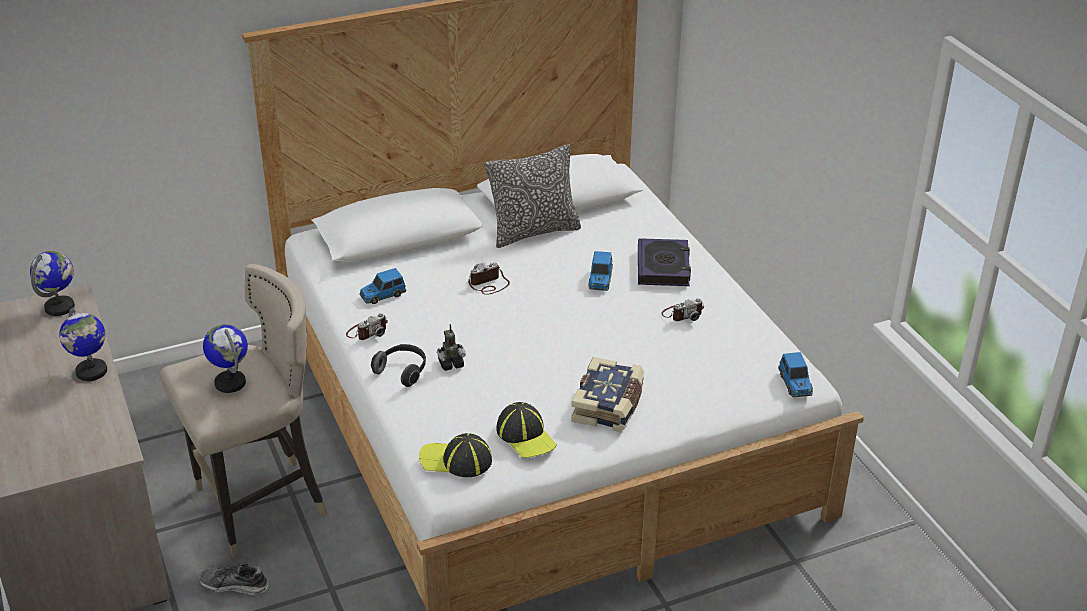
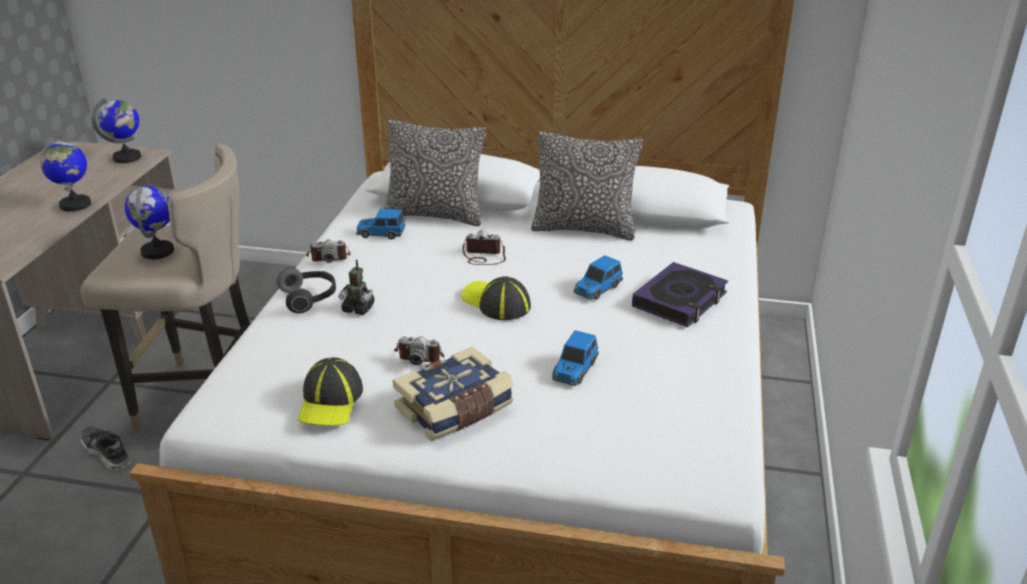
camera: 35 degrees right, 5 degrees down
cap [419,433,492,477] -> cap moved to [462,276,531,320]
camera [661,298,704,321] -> camera moved to [394,336,445,365]
toy car [778,352,813,398] -> toy car moved to [552,330,599,386]
none -> pillow [384,120,486,226]

